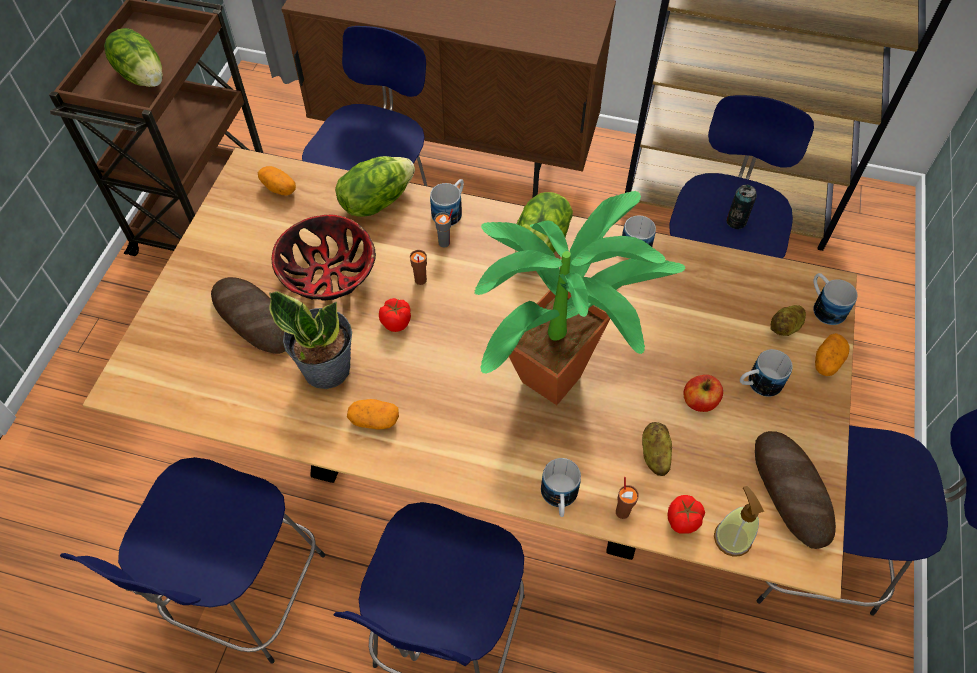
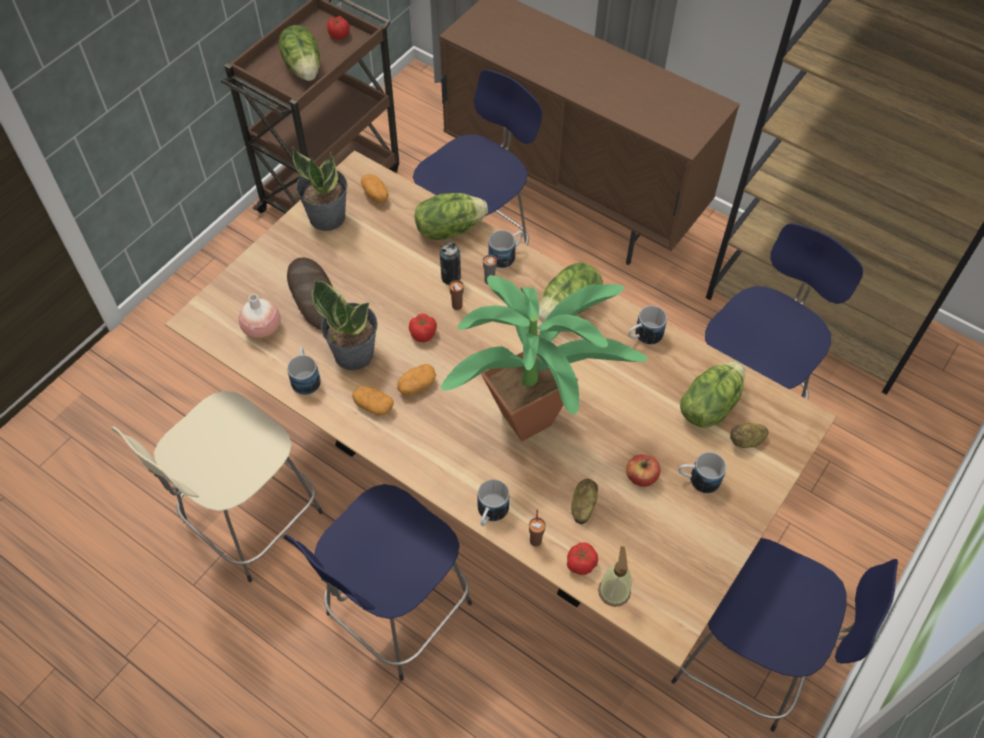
camera: 20 degrees right, 0 degrees up
blue stool [60,457,325,664] -> beige stool [111,391,323,582]
bowl [272,215,376,301] -> none
can [727,185,757,229] -> can moved to [440,243,461,285]
bread [755,431,836,549] -> none
mug [813,273,857,325] -> mug moved to [287,347,321,395]
potato [815,333,850,376] -> potato moved to [397,364,436,396]
none -> vase [239,294,281,339]
none -> potted plant [292,147,348,231]
none -> tomato [327,16,350,40]
none -> lettuce [680,362,745,428]

